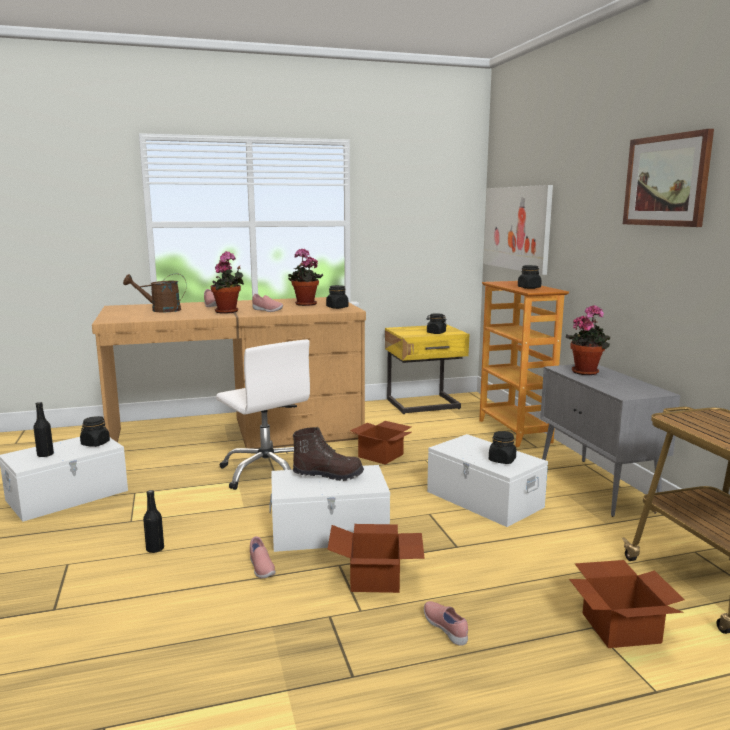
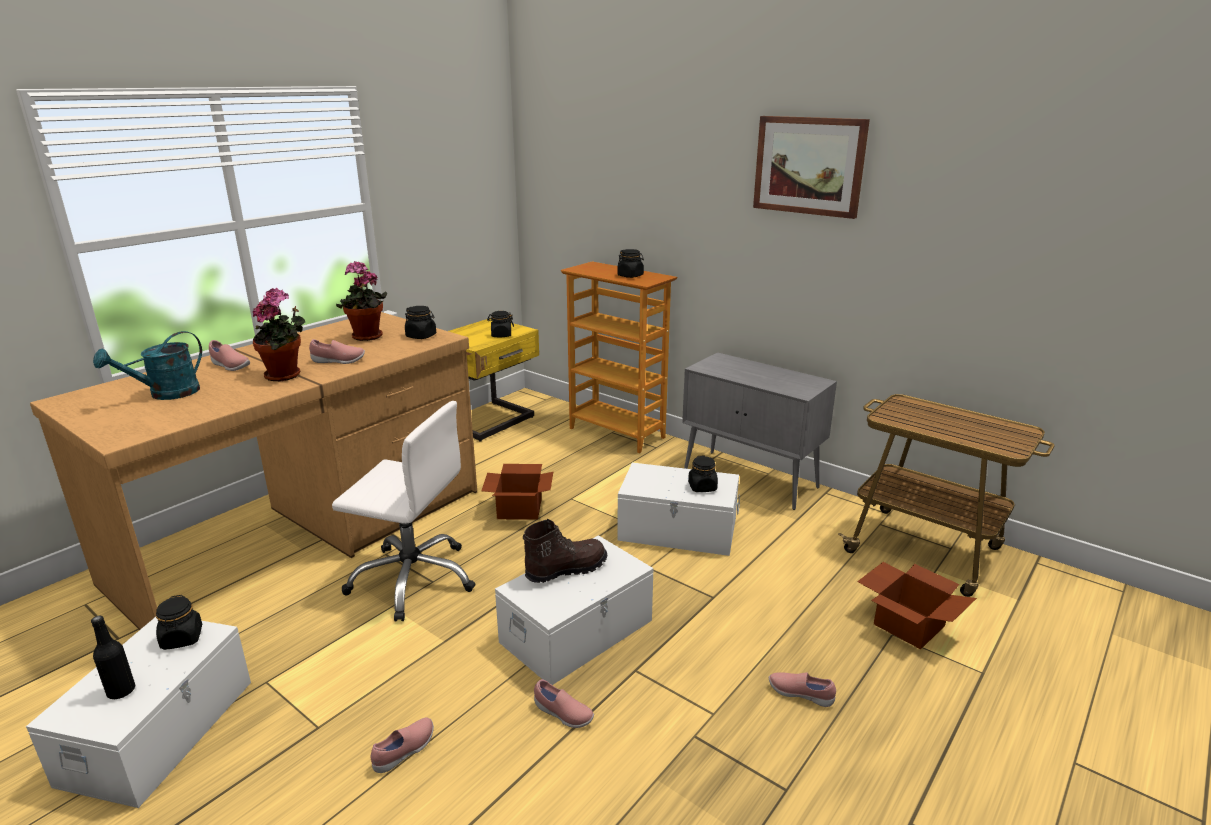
camera: 35 degrees left, 10 degrees up
brown watering can [123,273,187,312] -> turquoise watering can [93,331,202,400]
black bottle [143,490,164,553] -> pink shoe [371,717,434,773]
cardboard box [327,524,425,593] -> none
picture [484,185,553,275] -> none
potted plant [566,305,610,375] -> none

